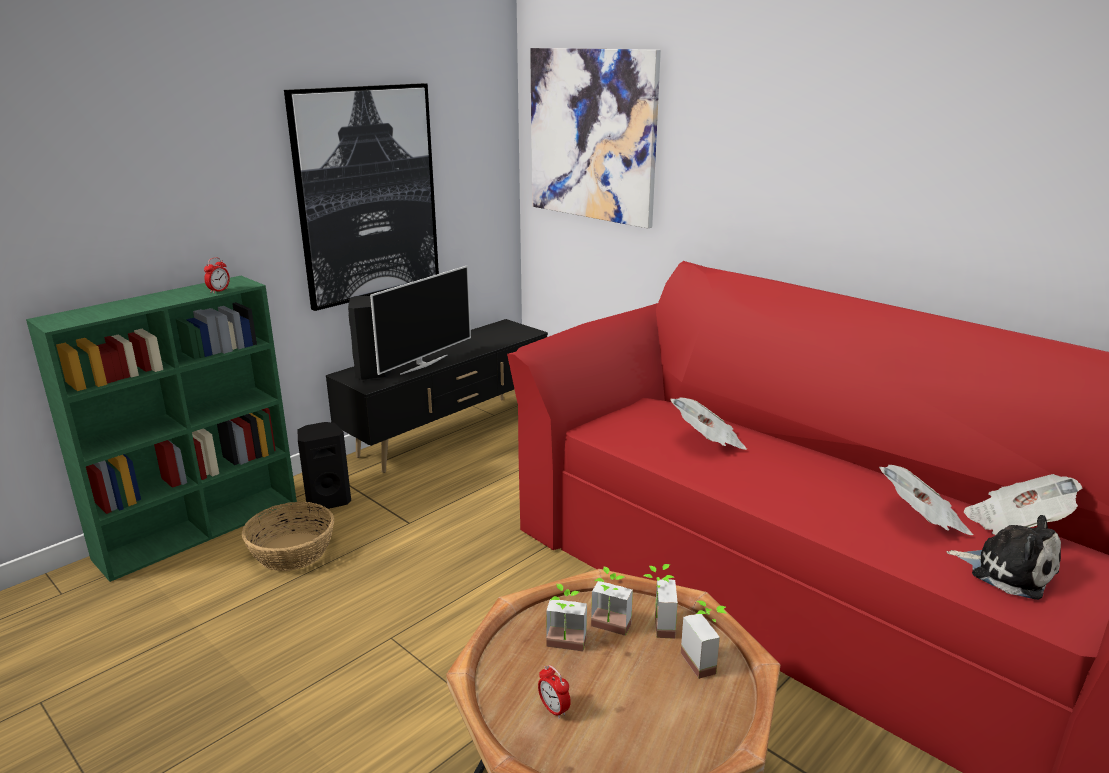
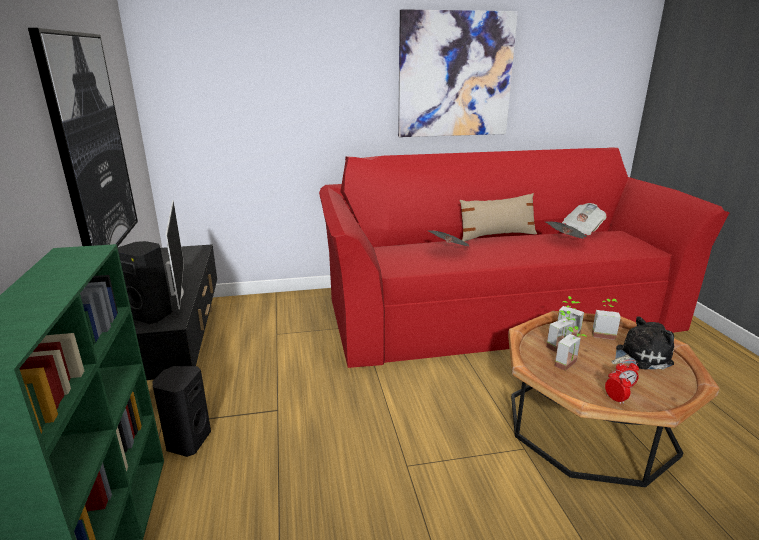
camera: 55 degrees left, 0 degrees up
alarm clock [204,257,230,293] -> alarm clock moved to [605,370,631,405]
basket [242,502,334,571] -> none
picture [530,48,661,228] -> picture moved to [398,9,518,137]
plush toy [947,515,1061,600] -> plush toy moved to [611,316,674,369]
none -> beige pillow [460,193,537,241]

